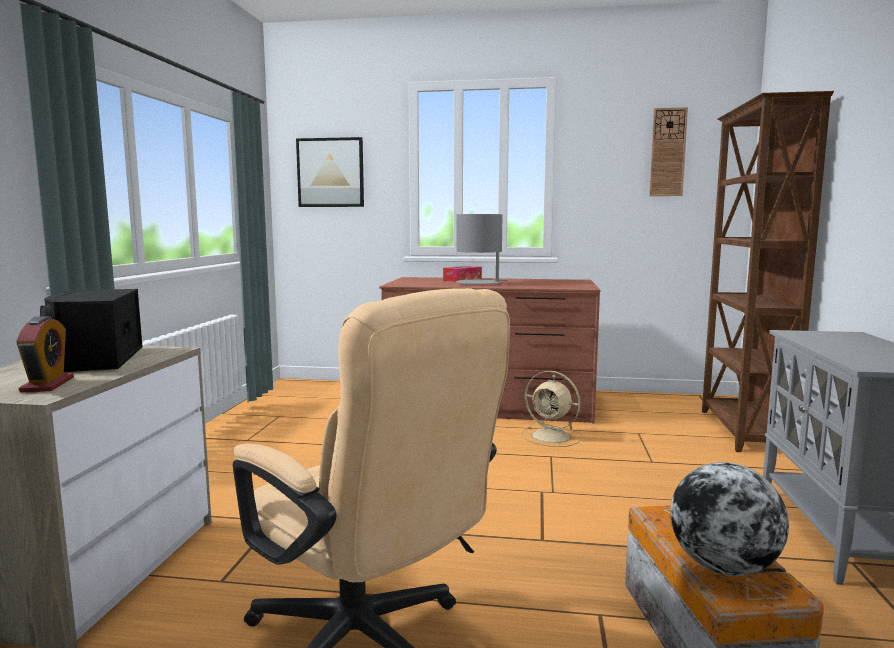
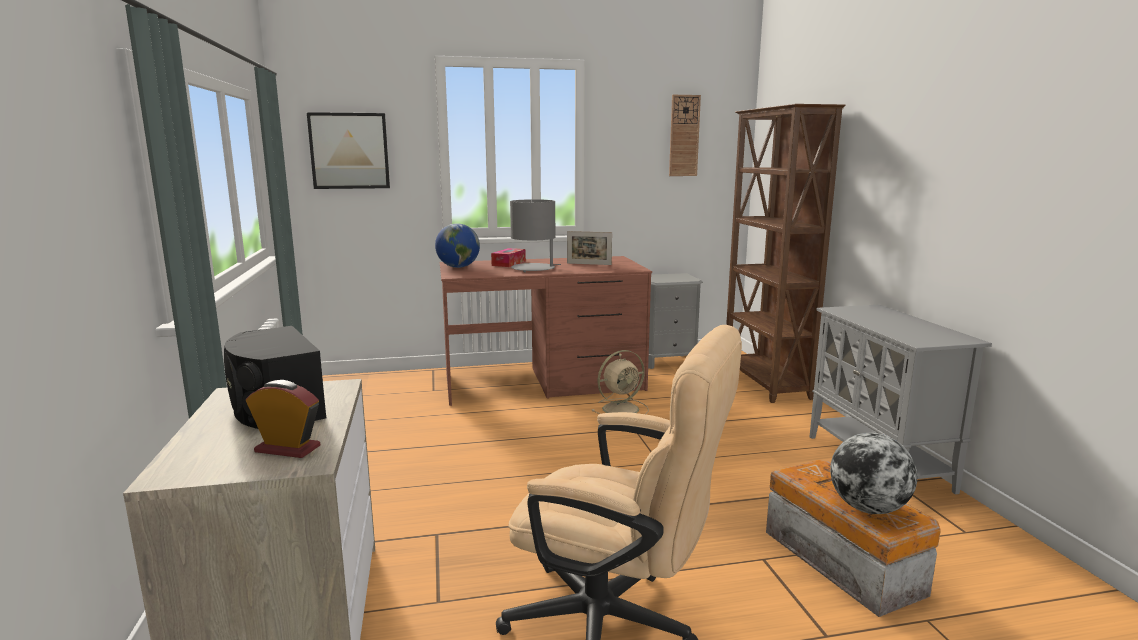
camera: 20 degrees left, 5 degrees up
alarm clock [16,316,74,392] -> alarm clock turned 45 degrees counterclockwise [246,380,321,458]
beige fan [521,371,583,447] -> beige fan turned 45 degrees counterclockwise [592,350,649,414]
none -> globe [435,223,480,268]
none -> picture frame [567,231,612,265]
none -> grey nightstand [648,273,703,369]

